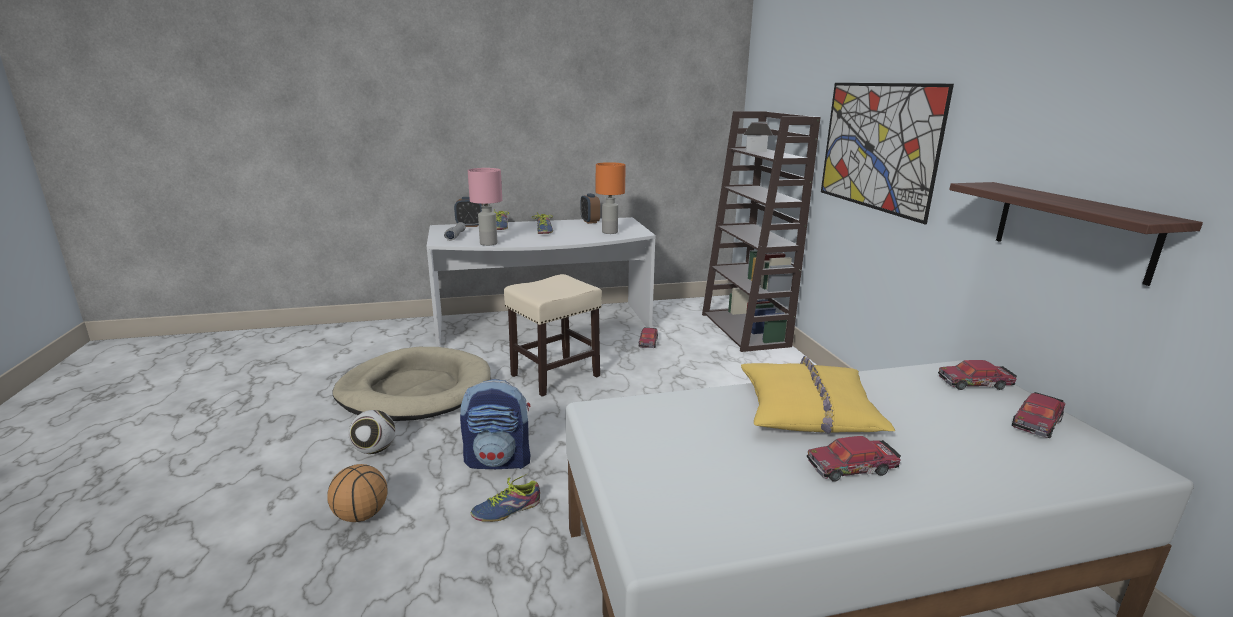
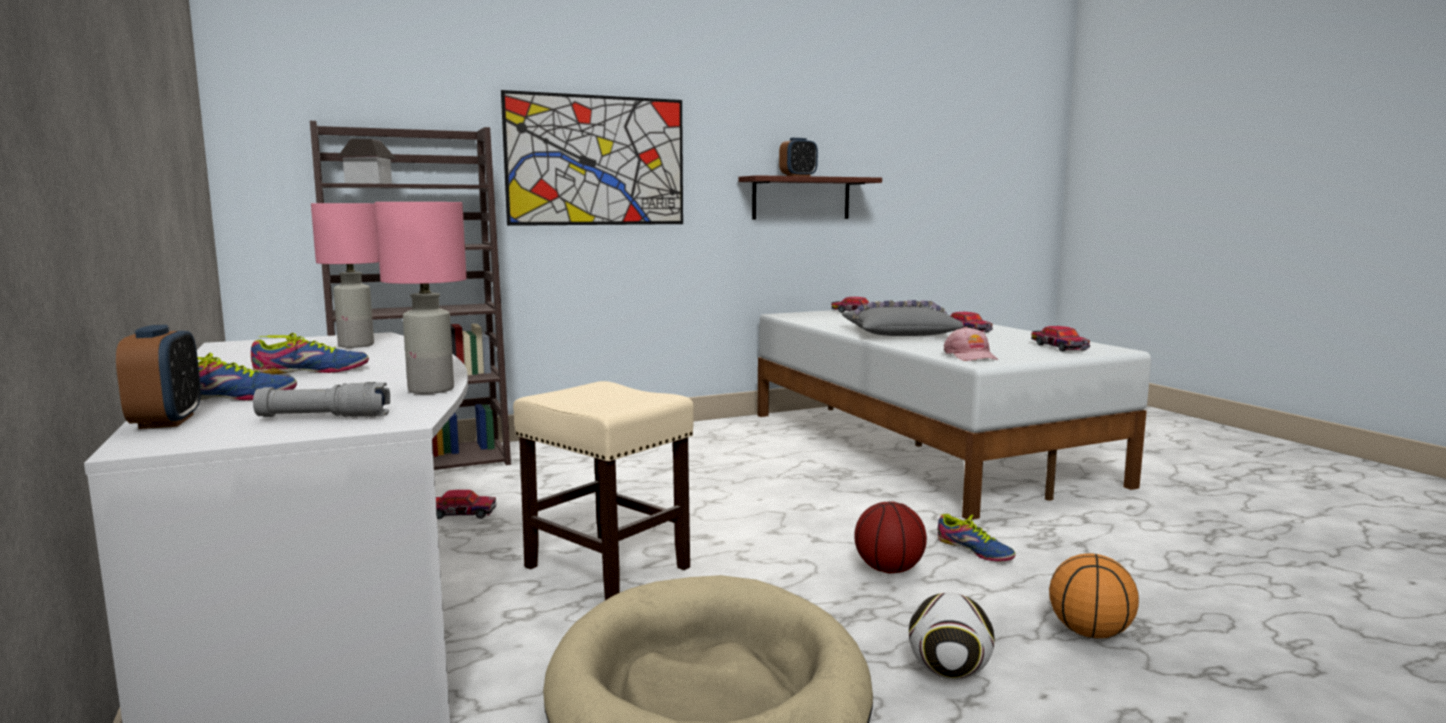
camera: 100 degrees left, 10 degrees down
backpack [460,379,530,469] -> basketball [854,501,927,573]
alarm clock [581,193,600,224] -> alarm clock moved to [779,138,818,176]
orange table lamp [596,162,626,234] -> pink table lamp [311,203,379,348]
yellow pillow [741,356,895,433] -> grey pillow [842,300,964,336]
toy car [938,360,1017,390] -> toy car moved to [1031,326,1090,351]
none -> pink cap [944,327,998,361]

